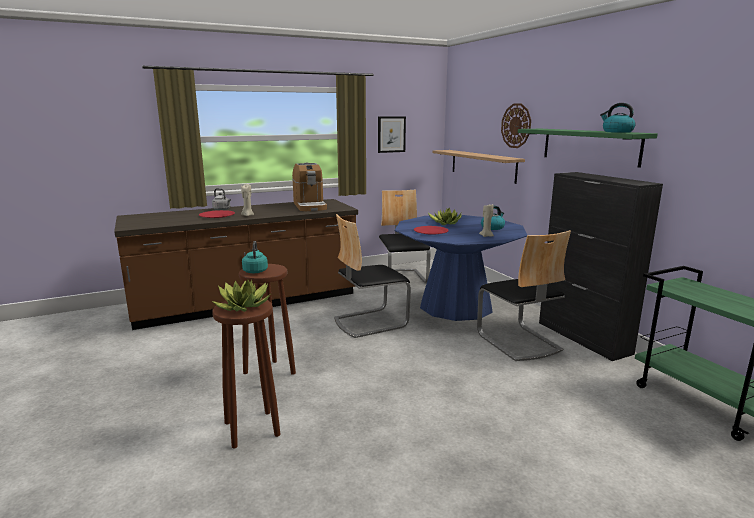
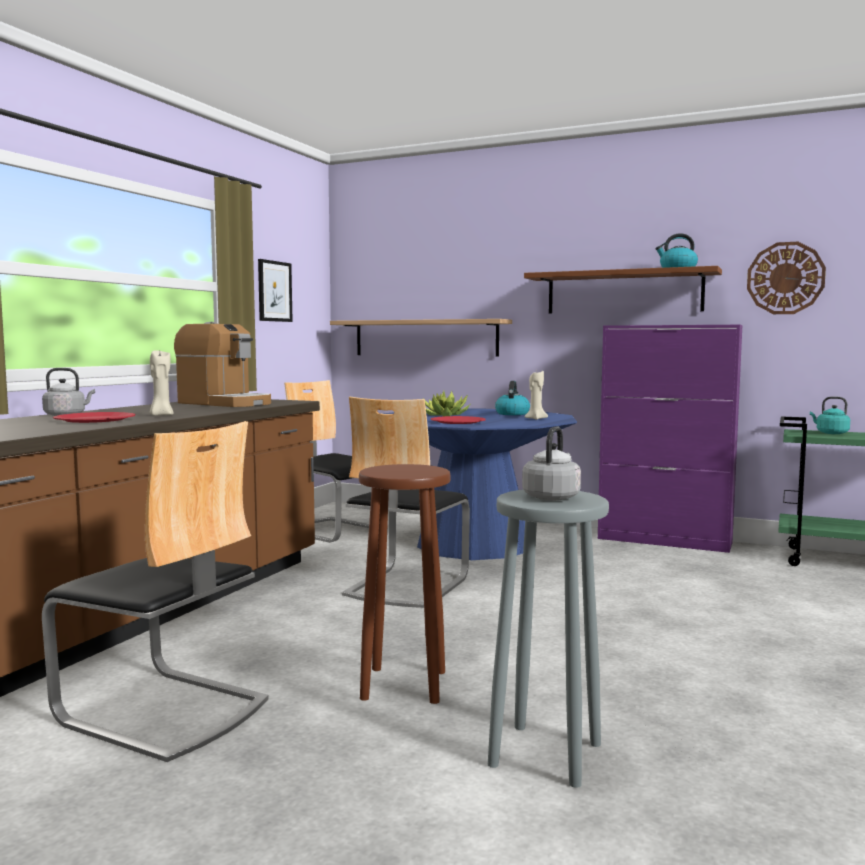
camera: 40 degrees left, 10 degrees down
potted plant [212,280,270,312] -> grey kettle [522,427,581,501]
brown stool [212,298,280,448] -> grey stool [488,490,609,788]
turquoise kettle [242,241,268,273] -> turquoise kettle moved to [810,397,850,434]
chair [477,230,571,361] -> chair moved to [42,421,269,762]
wall clock [501,103,531,148] -> wall clock moved to [747,242,826,314]
green shelf [518,129,658,168] -> brown shelf [524,266,722,314]
black cabinet [539,172,663,361] -> purple cabinet [598,325,743,553]

